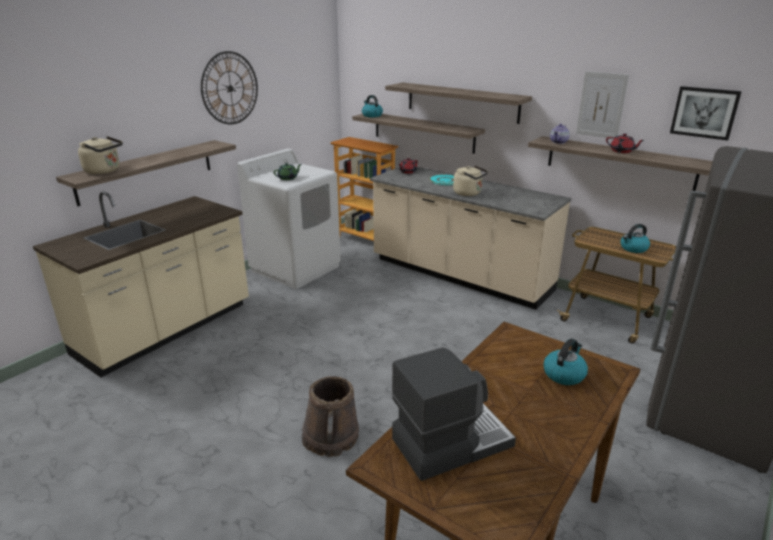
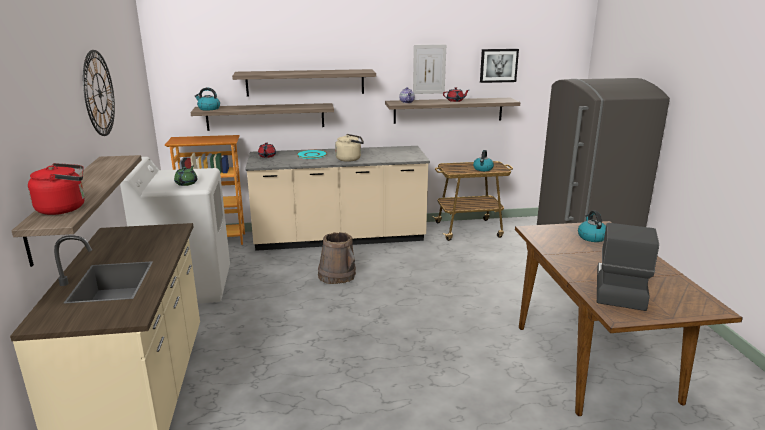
camera: 45 degrees left, 5 degrees down
beige kettle [78,136,123,174] -> red kettle [28,163,85,215]
brown bucket [302,376,359,457] -> brown bucket moved to [318,232,356,284]

